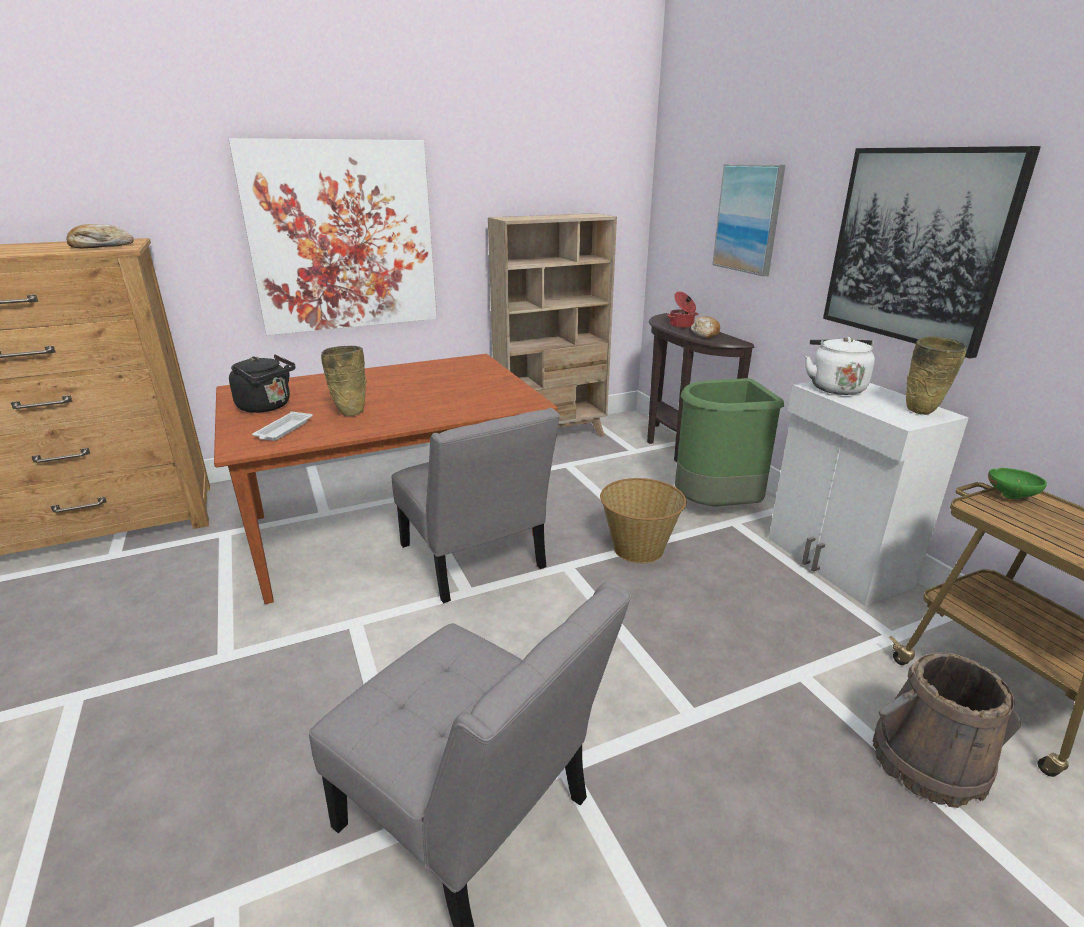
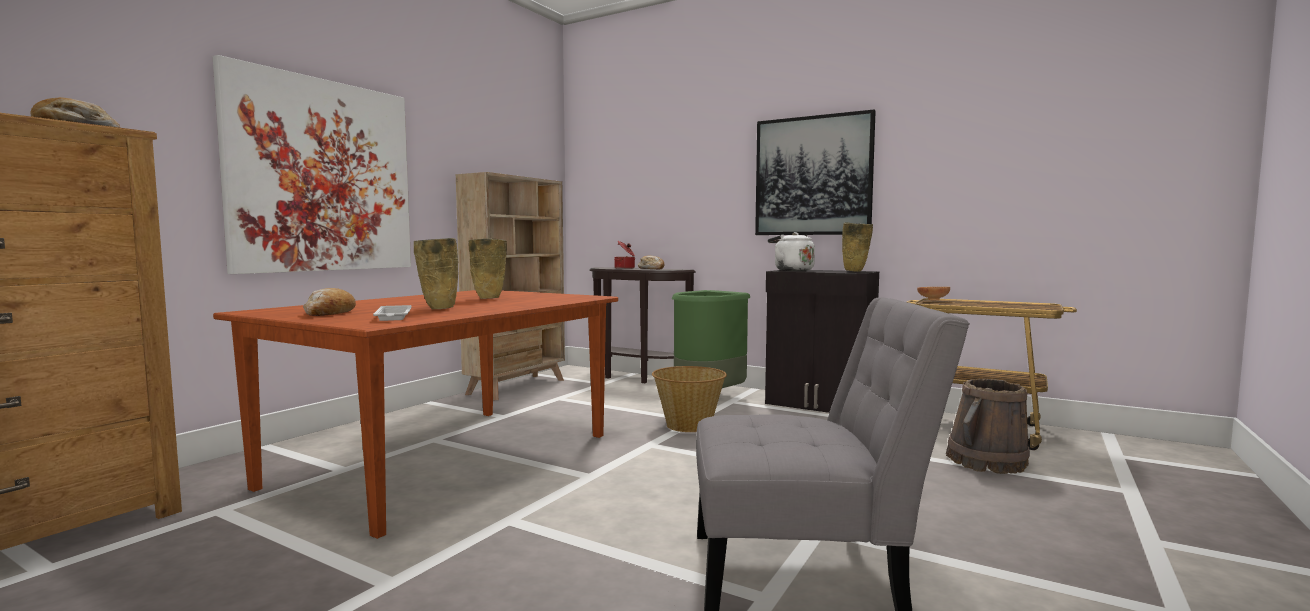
camera: 35 degrees left, 20 degrees down
black kettle [229,354,295,413] -> bread [303,288,356,316]
grey chair [392,408,560,603] -> none
picture [712,164,785,276] -> none
white cabinet [769,381,969,606] -> black cabinet [765,270,879,413]
green bowl [988,468,1047,499] -> brown bowl [917,287,950,301]
none -> beige vase [468,239,507,299]

